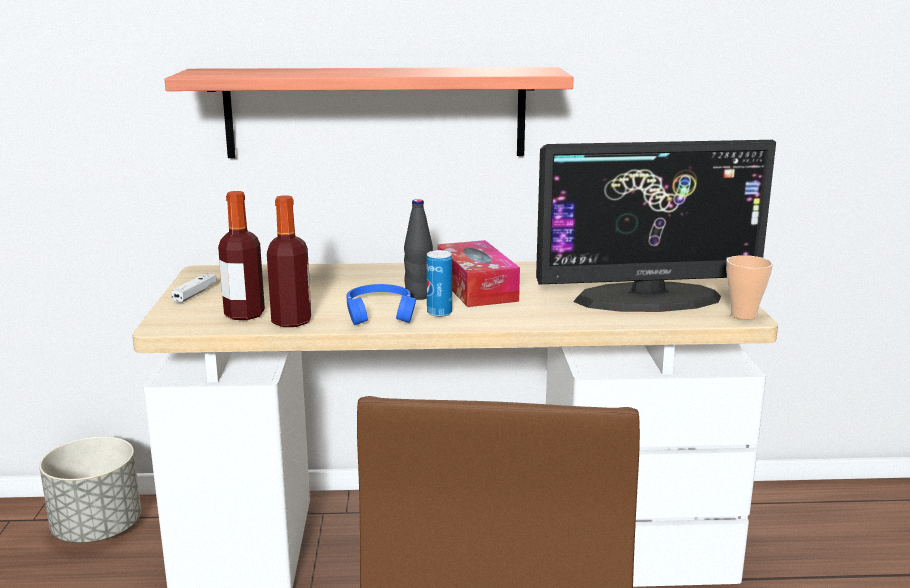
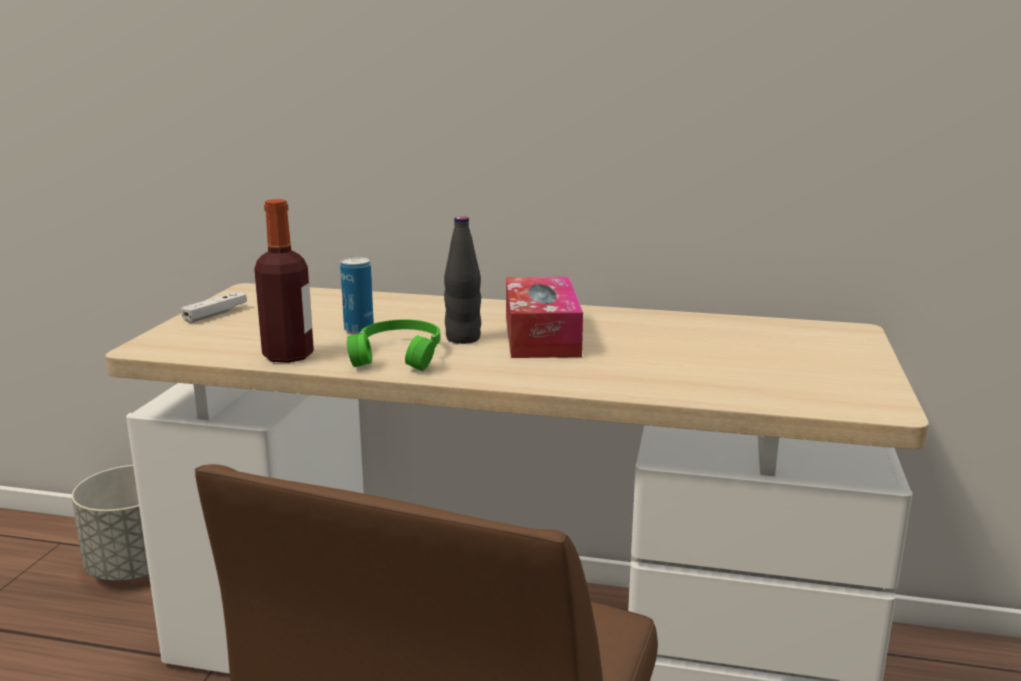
camera: 15 degrees right, 0 degrees up
shelf [164,67,574,158] -> none
bottle [218,191,265,320] -> none
blue headphones [347,284,416,325] -> green headphones [347,319,440,371]
can [426,250,452,317] -> can moved to [340,257,374,334]
monitor [536,140,776,312] -> none
cup [726,255,773,320] -> none

